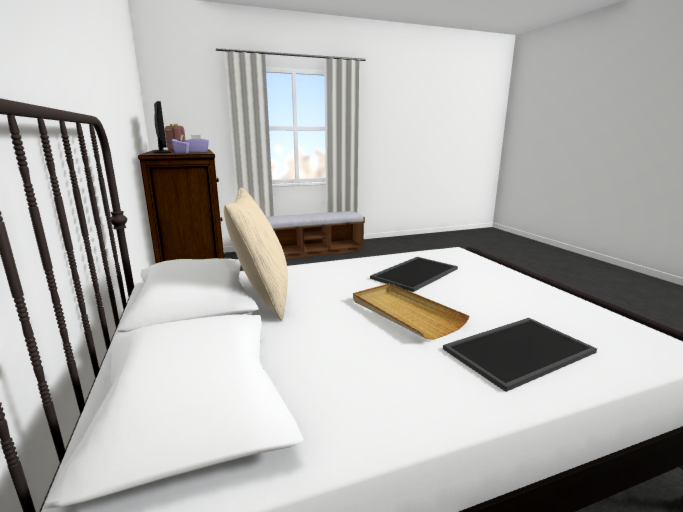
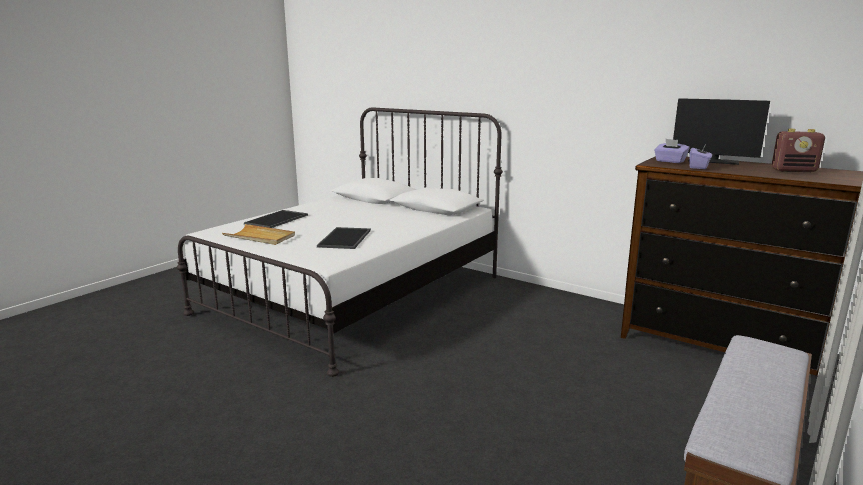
camera: 145 degrees right, 0 degrees up
beige pillow [224,188,288,321] -> none
beige tray [353,283,470,340] -> beige tray moved to [222,224,295,245]

